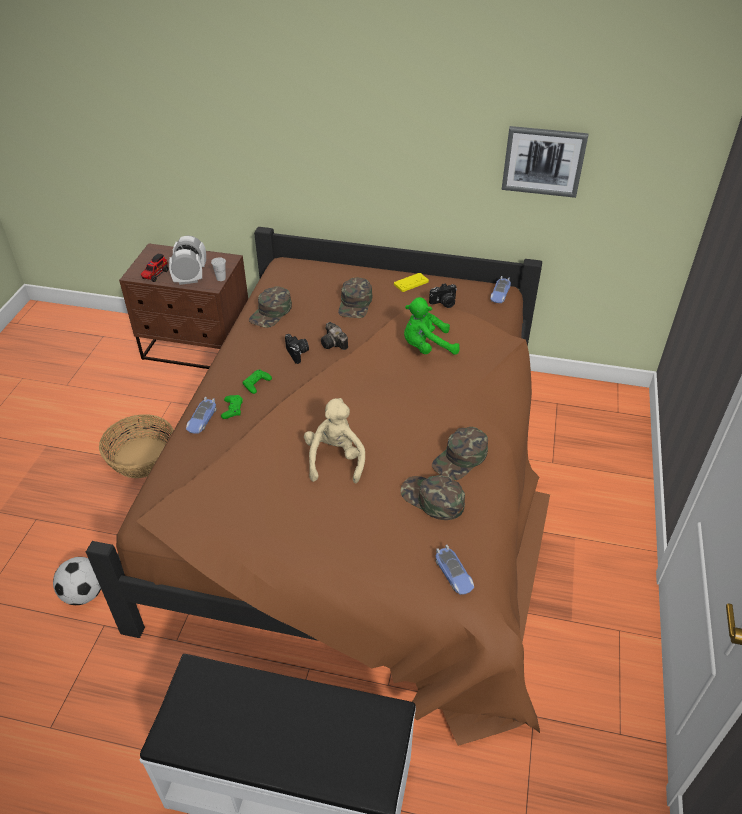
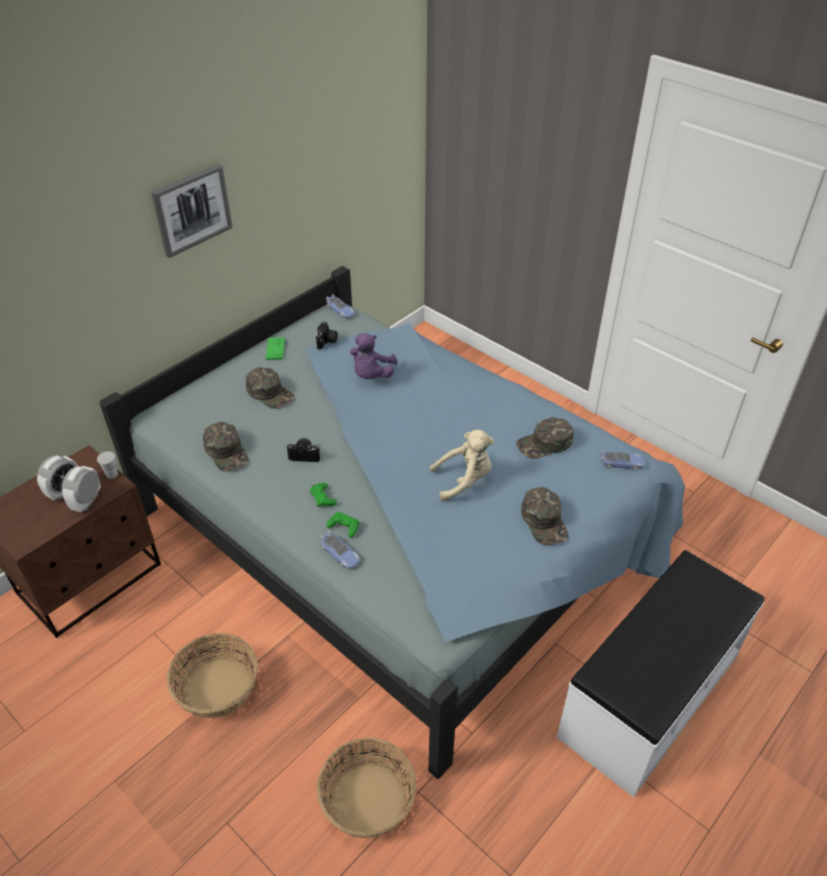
camera: 60 degrees left, 0 degrees up
football [53,557,101,605] -> basket [317,738,416,838]
brown bed [86,227,550,746] -> blue bed [99,266,685,779]
toy truck [140,254,169,282] -> none
beige plush toy [304,398,365,483] -> beige plush toy turned 135 degrees clockwise [430,430,494,501]
camera [321,322,348,350] -> none
yellow game controller [394,273,429,292] -> green game controller [266,337,285,360]
green plush toy [404,297,460,355] -> purple plush toy [350,333,398,379]
green cap [432,427,488,480] -> green cap moved to [521,487,568,545]
picture [502,126,588,198] -> picture moved to [151,164,233,258]

